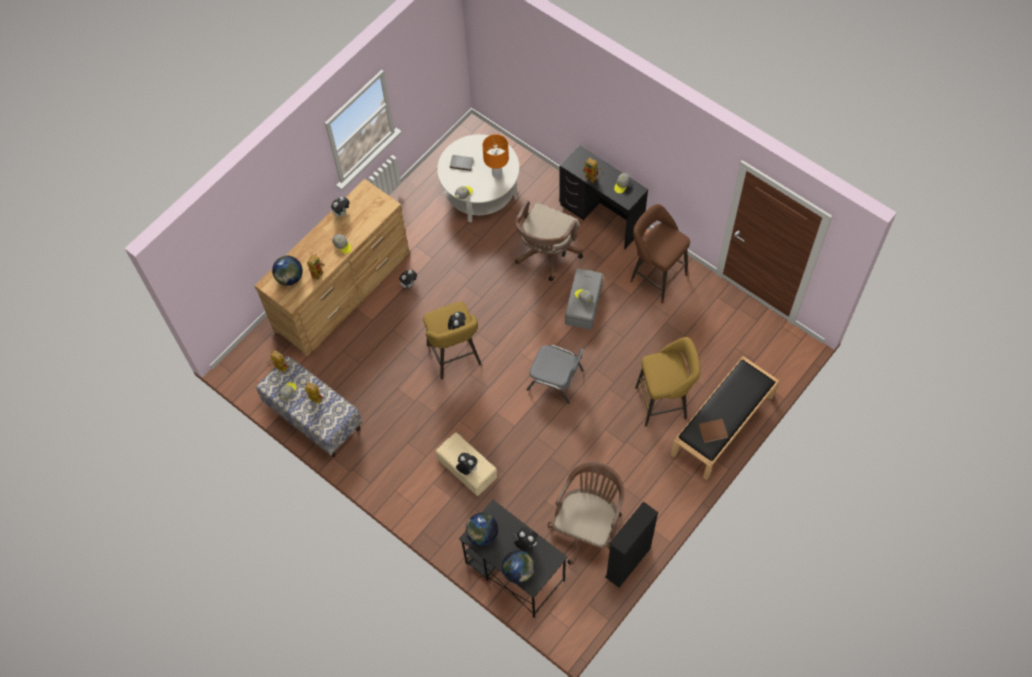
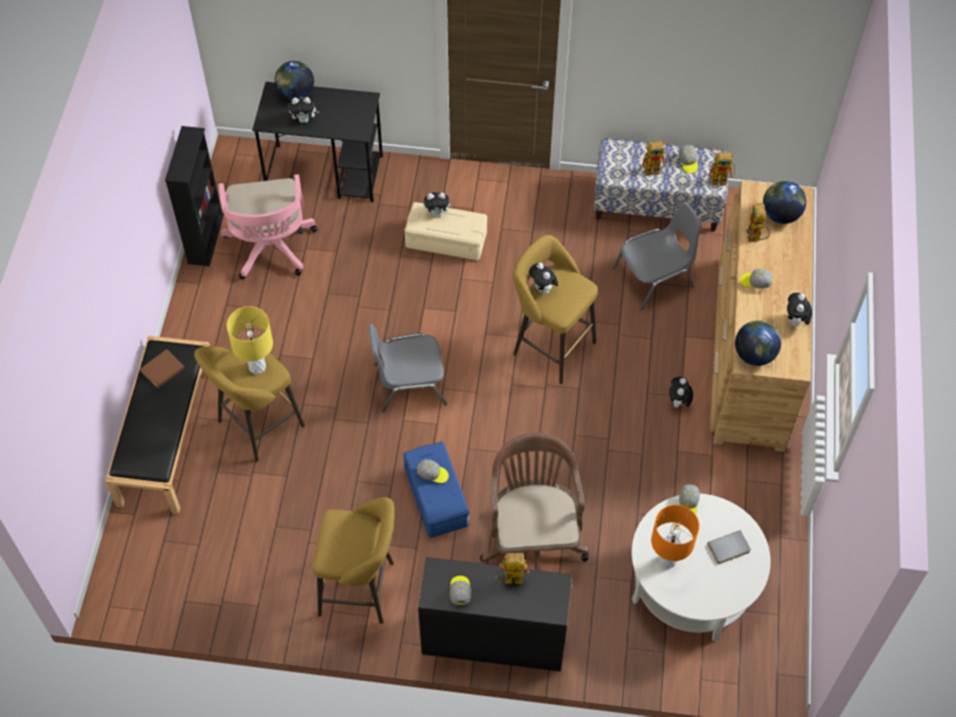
camera: 145 degrees right, 5 degrees down
globe [466,513,498,546] -> globe moved to [735,320,781,366]
brown office chair [548,462,624,565] -> pink office chair [218,174,317,279]
grey storage box [565,269,603,330] -> blue storage box [403,442,469,538]
brown stool [630,204,690,304] -> yellow stool [313,497,395,624]
none -> yellow table lamp [227,306,273,374]
none -> grey chair [613,202,702,311]

